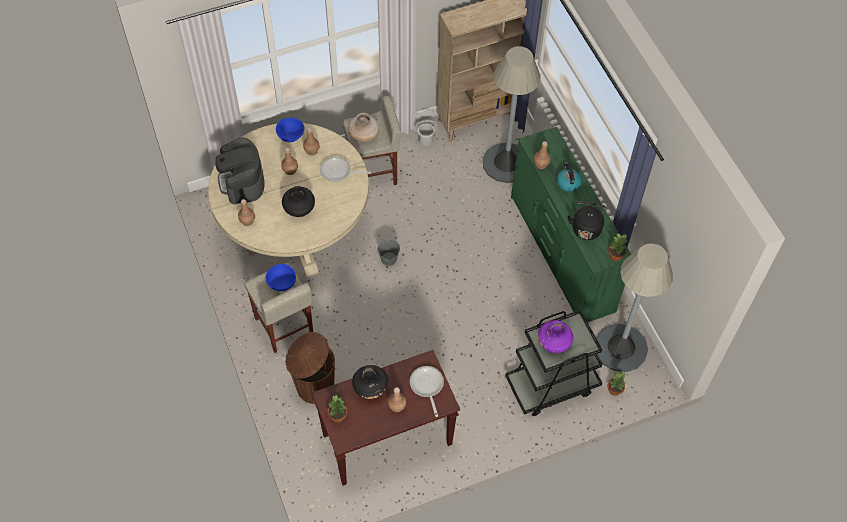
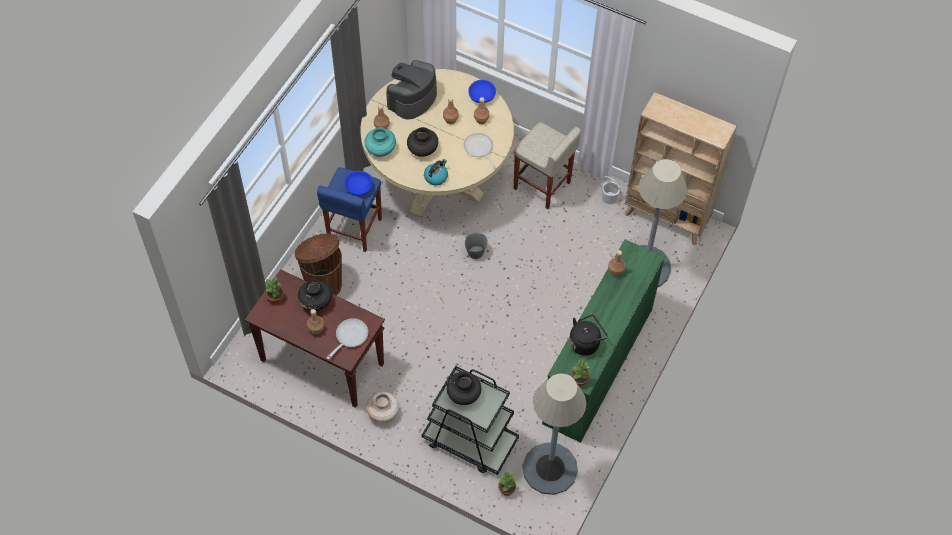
camera: 50 degrees right, 0 degrees up
beige stool [244,263,313,353] -> blue stool [317,168,382,252]
beige vase [348,113,379,142] -> beige vase moved to [366,392,399,423]
purple vase [538,320,573,353] -> black vase [446,372,481,405]
kettle [556,162,582,192] -> kettle moved to [424,159,448,185]
none -> turquoise vase [365,127,396,157]

